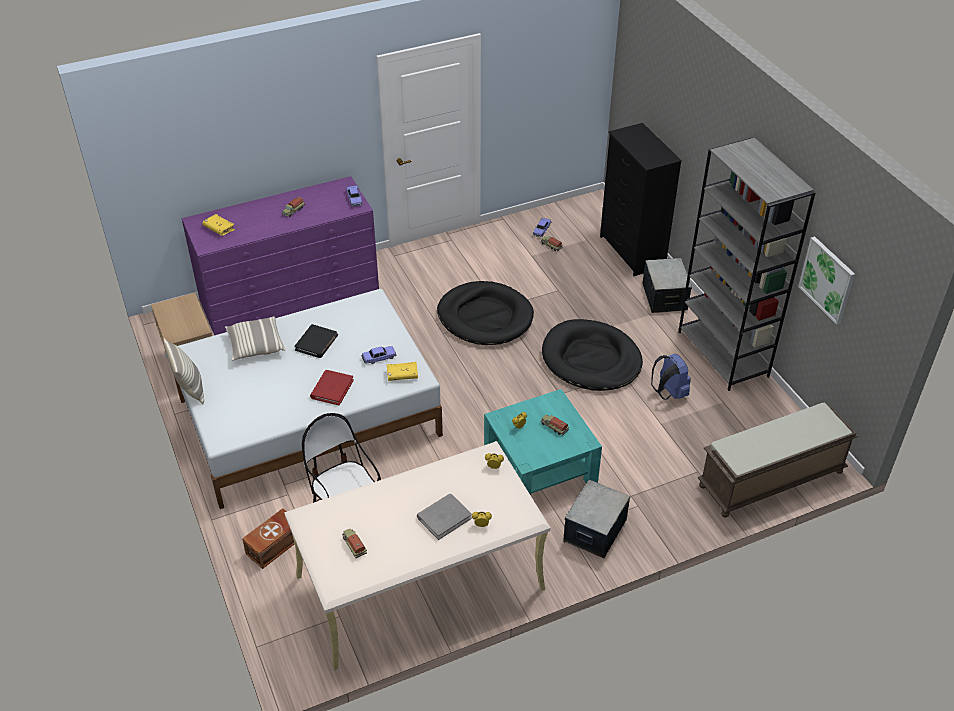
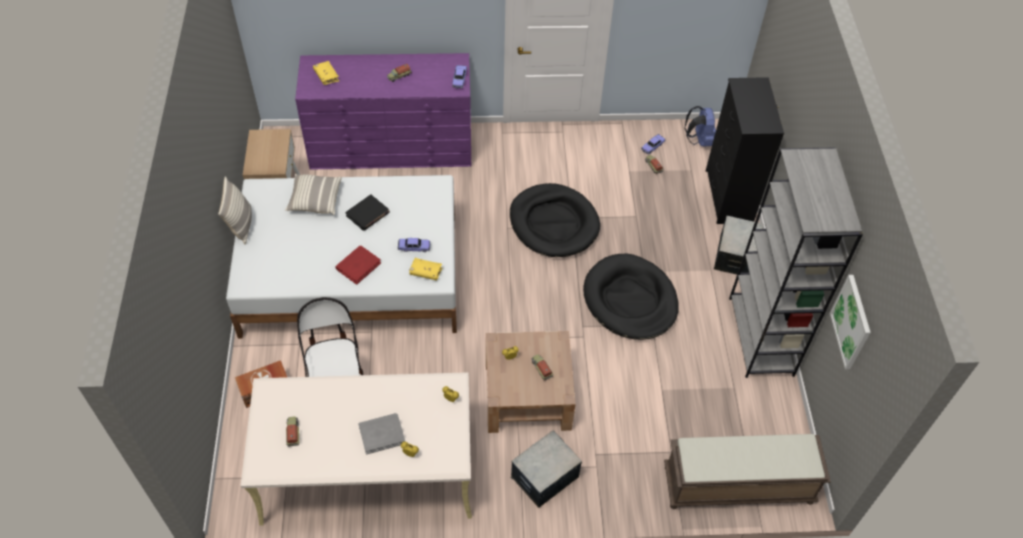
camera: 20 degrees right, 10 degrees up
turquoise coffee table [484,389,602,495] -> brown coffee table [486,331,576,433]
blue backpack [651,354,691,400] -> blue backpack moved to [684,106,716,147]

